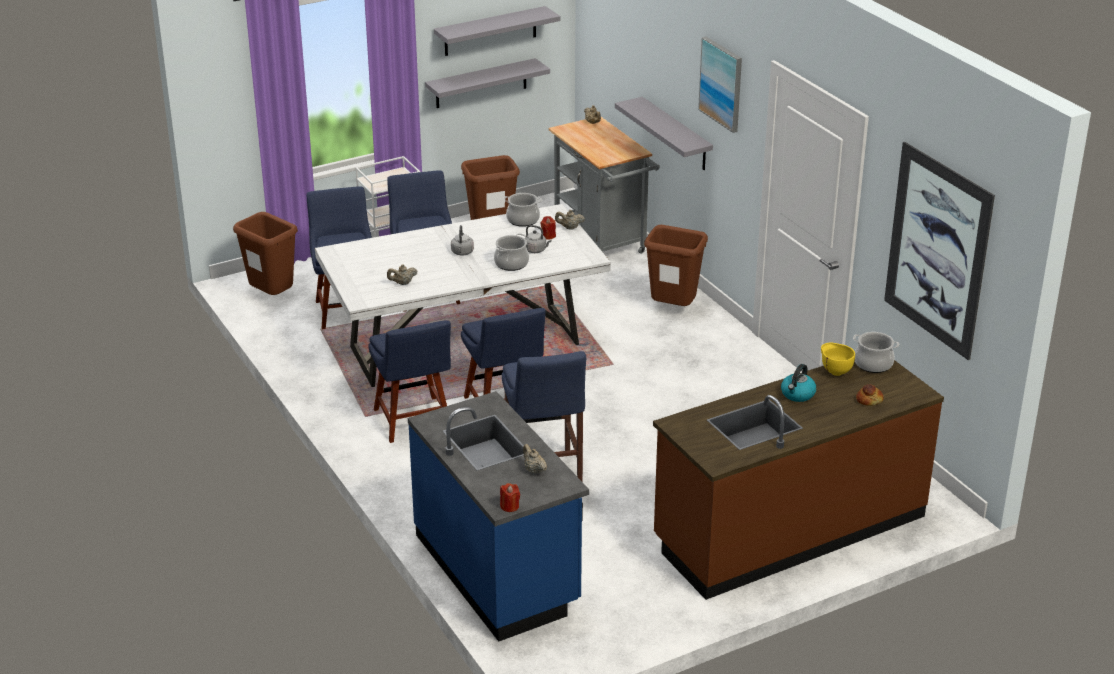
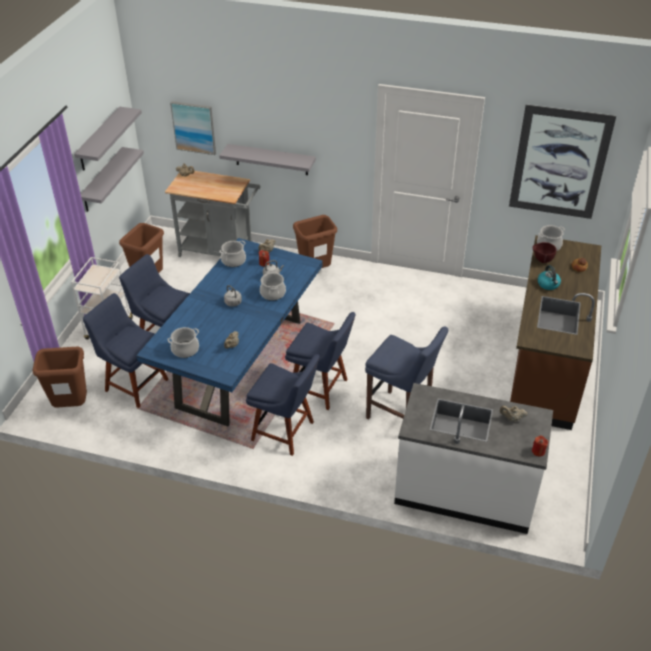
camera: 45 degrees left, 10 degrees up
white dining table [315,204,611,387] -> blue dining table [136,238,323,426]
blue counter [408,391,589,642] -> white counter [394,383,553,534]
picture [698,37,742,133] -> picture moved to [170,101,216,155]
yellow bowl [821,342,855,376] -> brown bowl [533,242,556,263]
none -> cooking pot [167,327,199,358]

